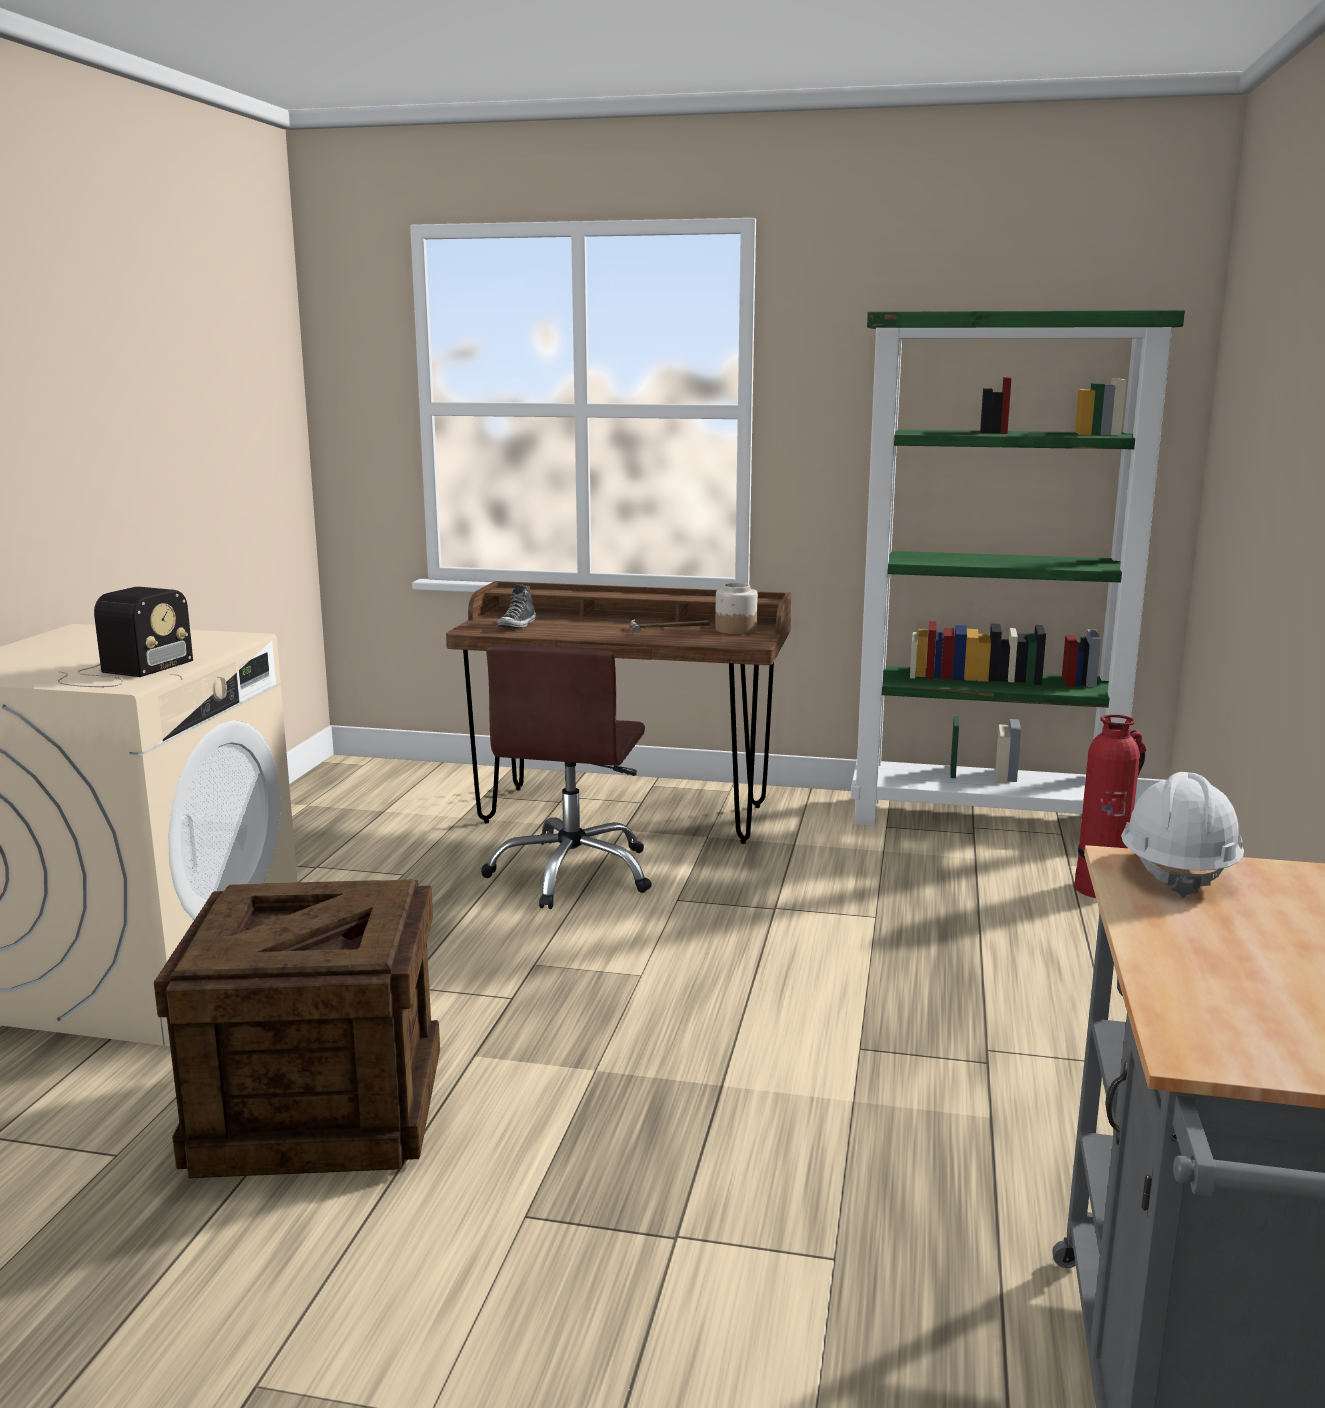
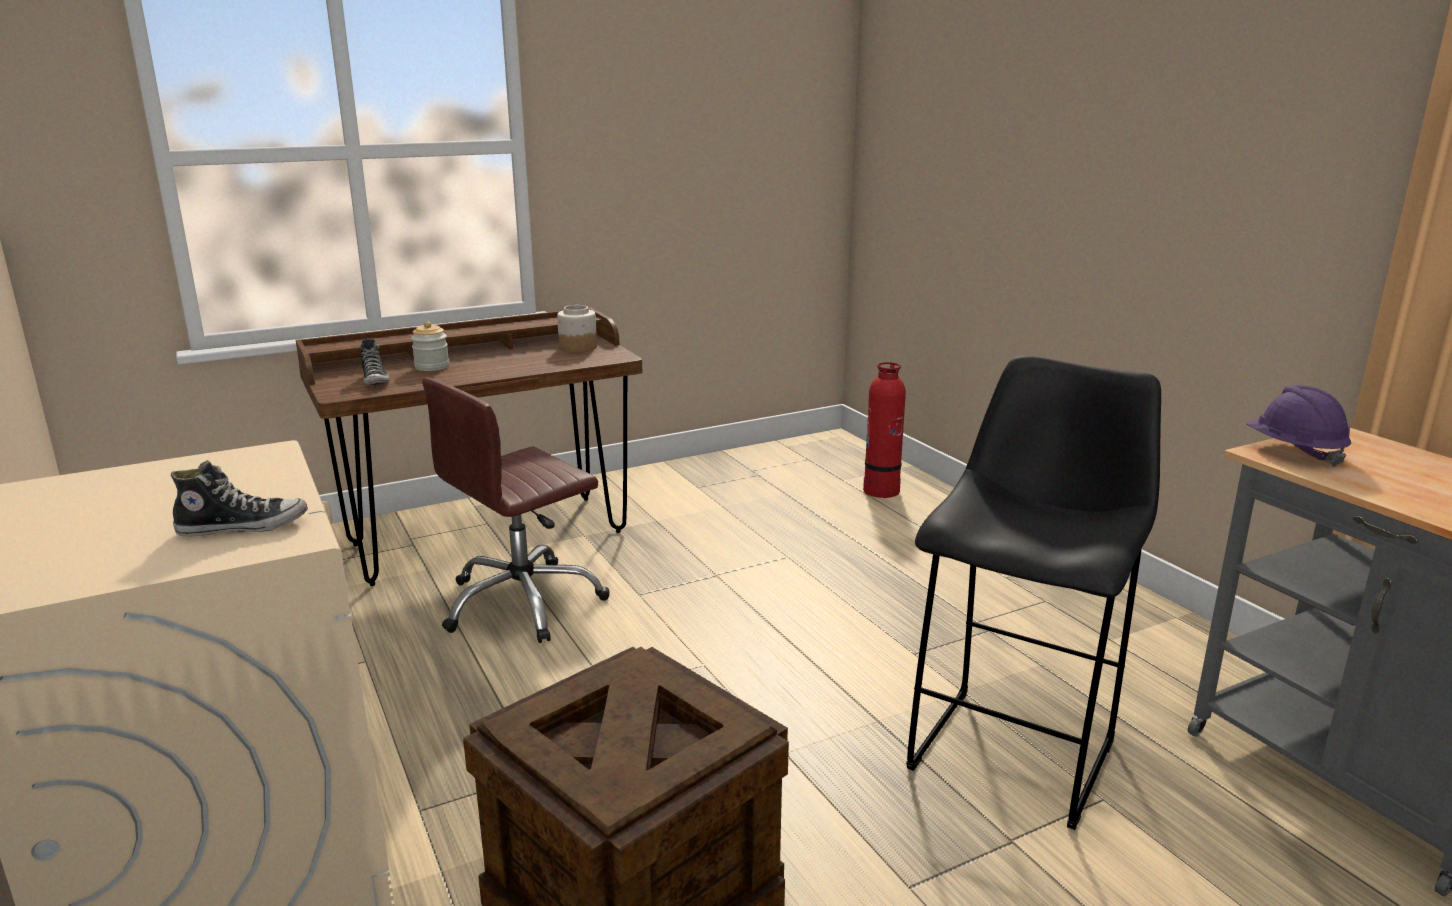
camera: 40 degrees left, 5 degrees up
radio [58,587,193,687] -> shoe [171,460,308,537]
brown office chair [481,645,652,909] -> brown office chair turned 75 degrees clockwise [422,377,610,643]
hammer [630,619,710,633] -> none
green bookcase [851,310,1185,826] -> none
white hard hat [1121,772,1244,898] -> purple hard hat [1247,385,1351,467]
none -> jar [411,321,449,371]
none -> black stool [906,356,1161,830]

